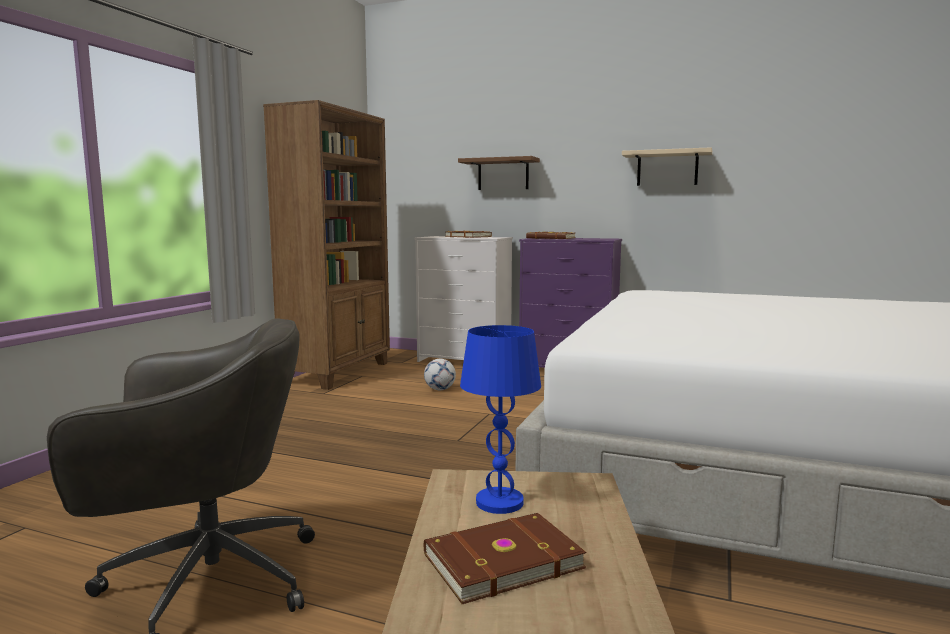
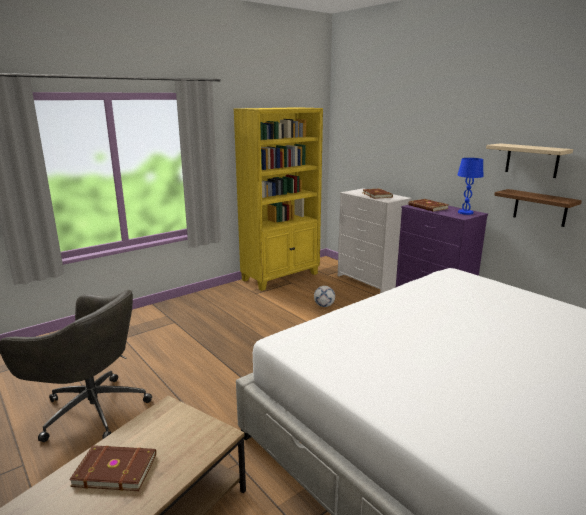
camera: 30 degrees right, 10 degrees up
brown bookcase [263,100,390,390] -> yellow bookcase [233,107,323,291]
brown shelf [458,156,540,190] -> brown shelf moved to [494,189,582,227]
blue table lamp [460,325,541,514] -> blue table lamp moved to [457,158,483,215]

